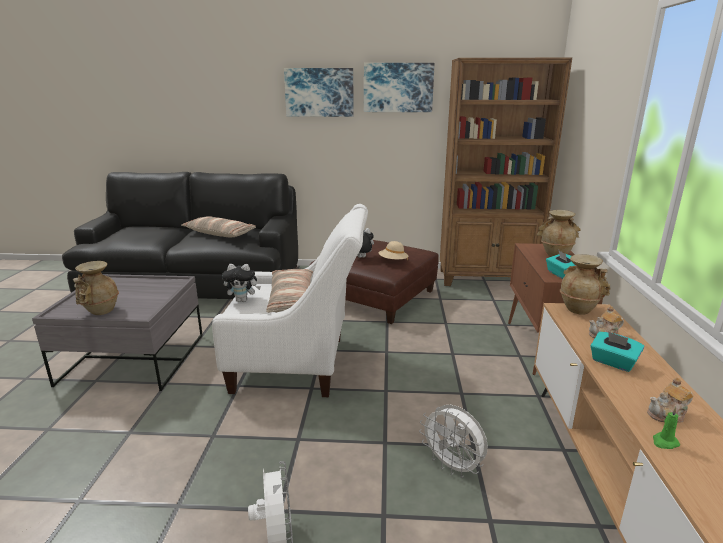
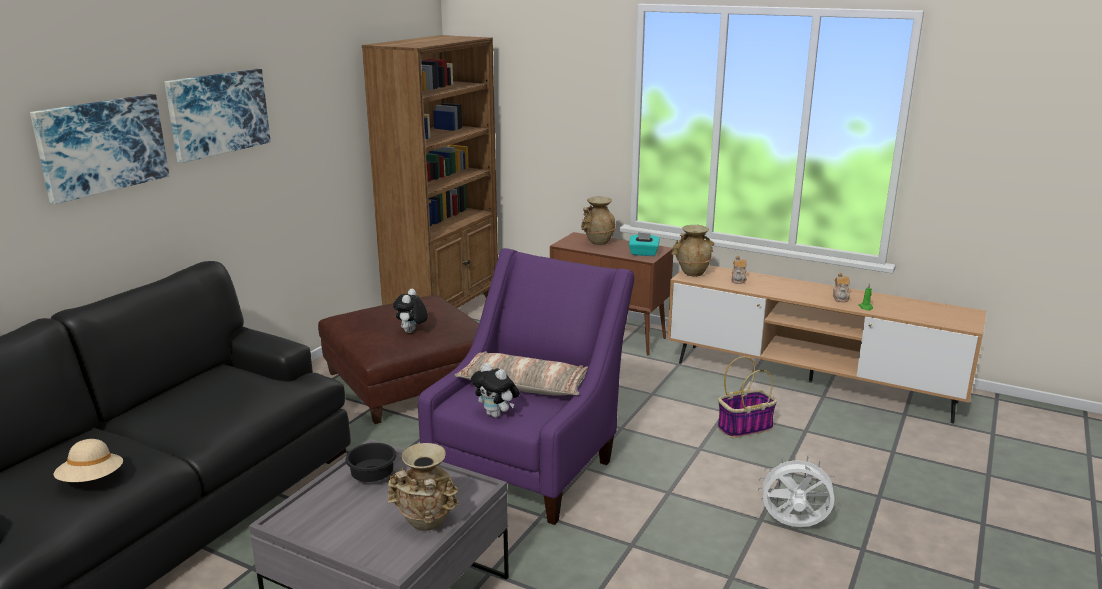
camera: 65 degrees left, 0 degrees up
pillow [181,216,256,237] -> none
white armchair [212,204,368,397] -> purple armchair [418,248,634,525]
plush toy [222,264,261,302] -> plush toy turned 105 degrees clockwise [471,363,520,418]
picture [364,63,435,112] -> picture moved to [30,94,169,204]
beige hat [379,241,408,261] -> beige hat moved to [53,439,123,482]
white fan [419,405,488,478] -> basket [718,356,777,438]
turquoise tissue box [591,332,644,372] -> none
none -> black bowl [345,443,397,482]

